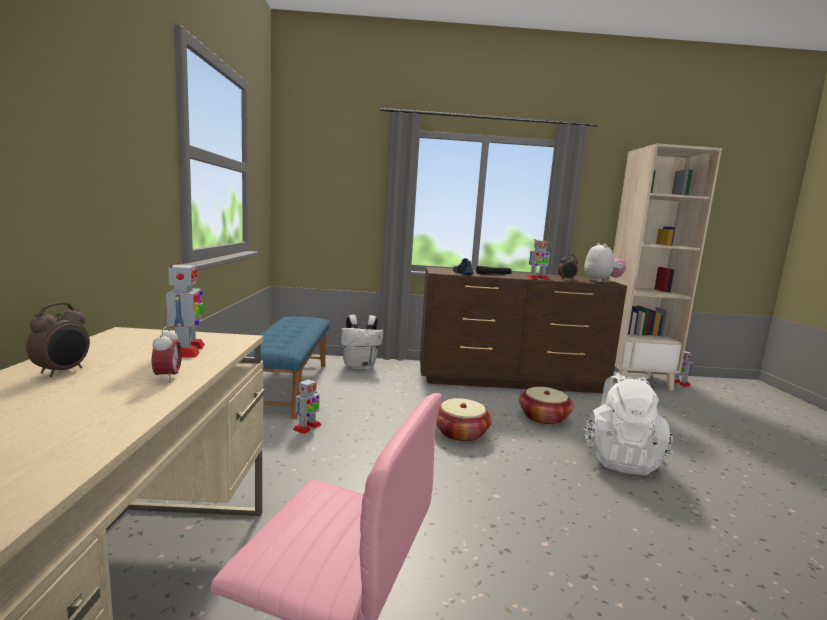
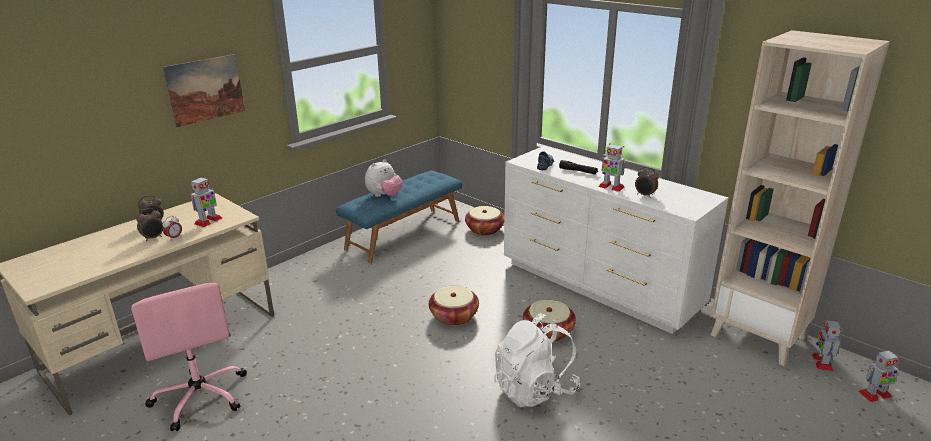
camera: 45 degrees right, 15 degrees up
toy robot [292,378,321,434] -> toy robot moved to [858,350,898,402]
white backpack [341,315,384,370] -> basket [465,206,505,236]
brown dresser [420,267,627,393] -> white dresser [504,146,728,334]
plush toy [584,243,626,282] -> plush toy moved to [365,159,402,197]
none -> alarm clock [136,208,163,241]
none -> picture [163,54,245,127]

